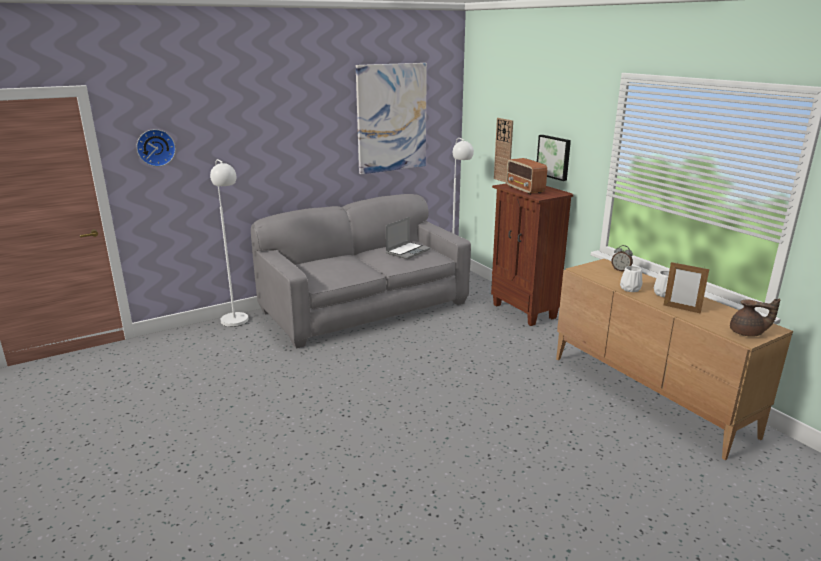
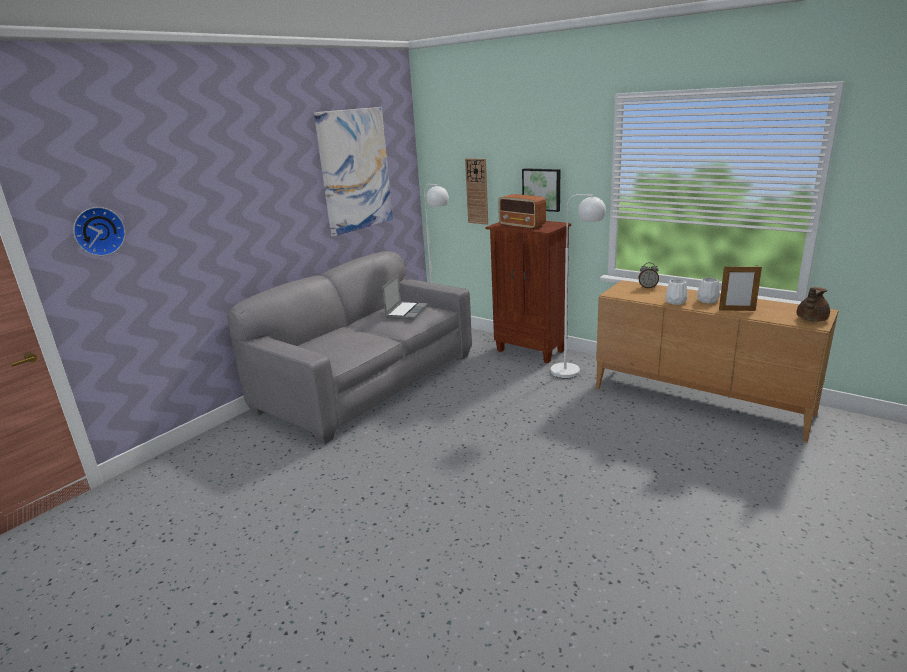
camera: 20 degrees left, 0 degrees up
white floor lamp [210,159,248,327] -> white floor lamp moved to [550,194,606,378]
brown teapot [730,298,780,337] -> brown teapot turned 135 degrees clockwise [797,287,830,322]

